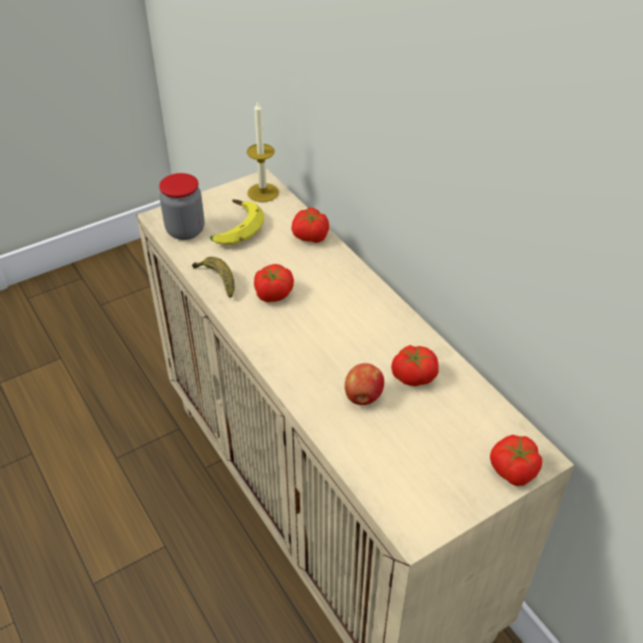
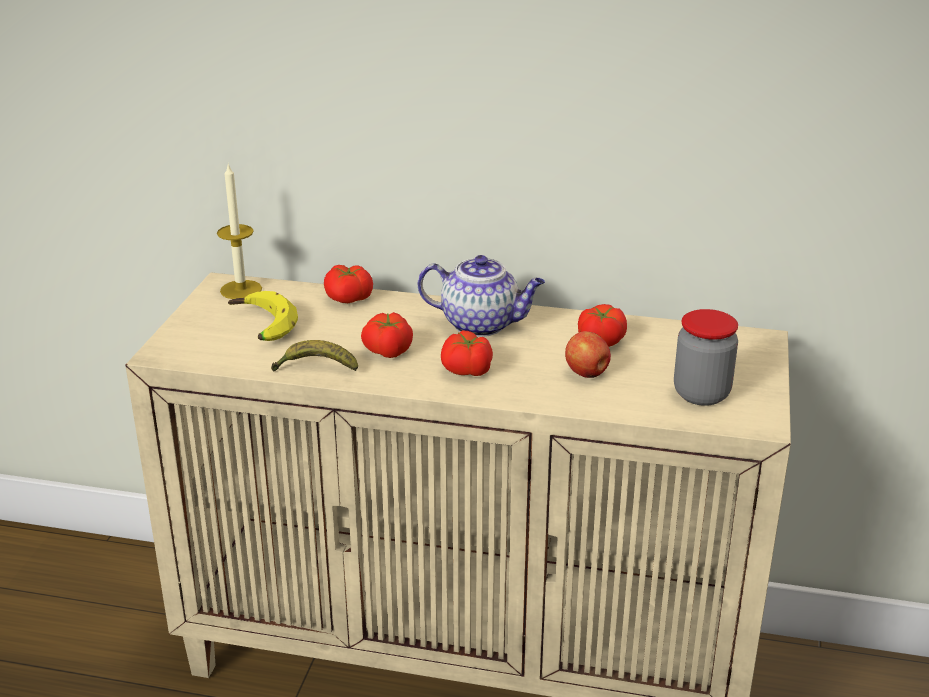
camera: 45 degrees left, 15 degrees down
jar [159,173,205,240] -> jar moved to [674,309,738,406]
tomato [490,435,542,486] -> tomato moved to [441,331,493,376]
none -> teapot [418,255,545,337]

